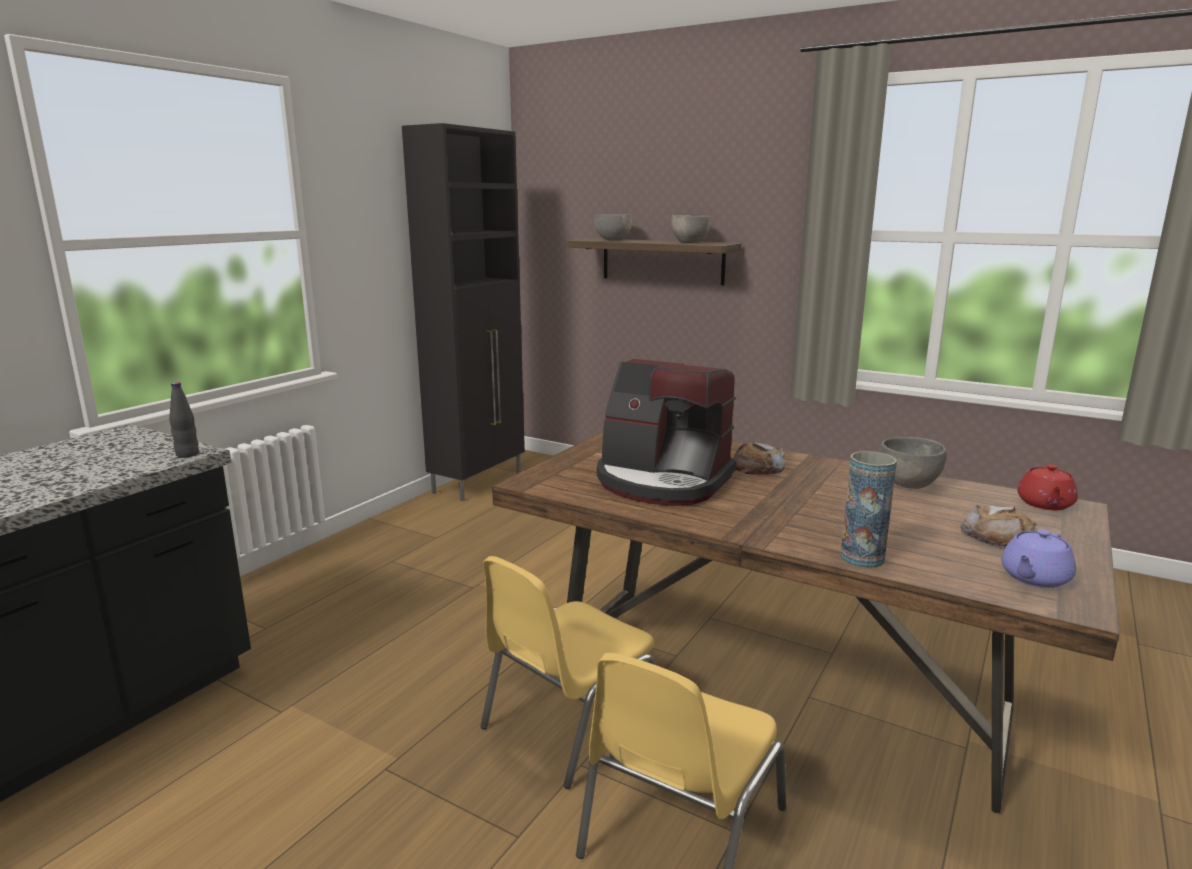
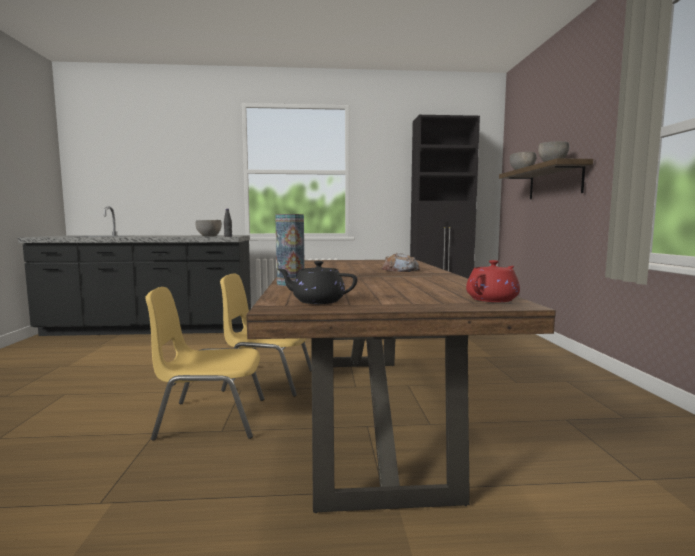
camera: 55 degrees right, 10 degrees down
coffee machine [597,359,736,506] -> none
grey bowl [879,437,947,489] -> grey bowl moved to [195,220,222,237]
bread [961,505,1037,549] -> none
purple teapot [1001,529,1076,588] -> black teapot [277,261,357,304]
red teapot [1017,464,1078,510] -> red teapot turned 150 degrees clockwise [466,260,520,302]

